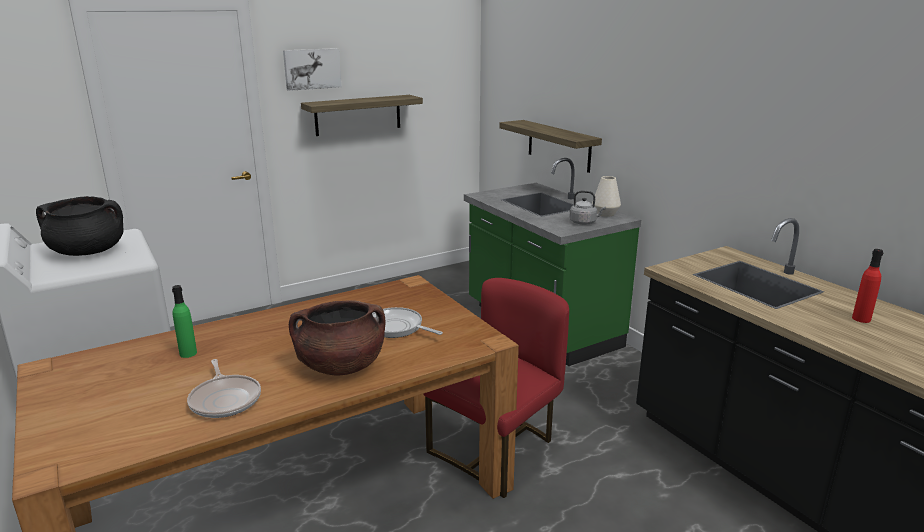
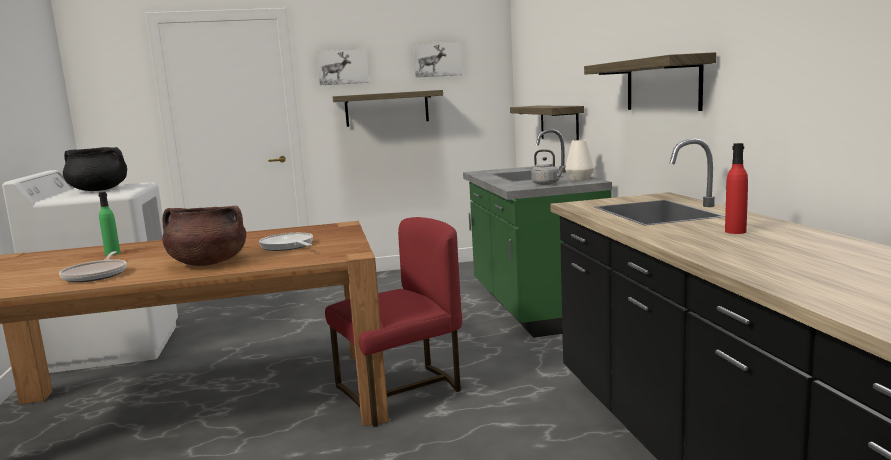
camera: 20 degrees right, 10 degrees down
none -> picture [413,42,463,78]
none -> shelf [584,52,716,111]

